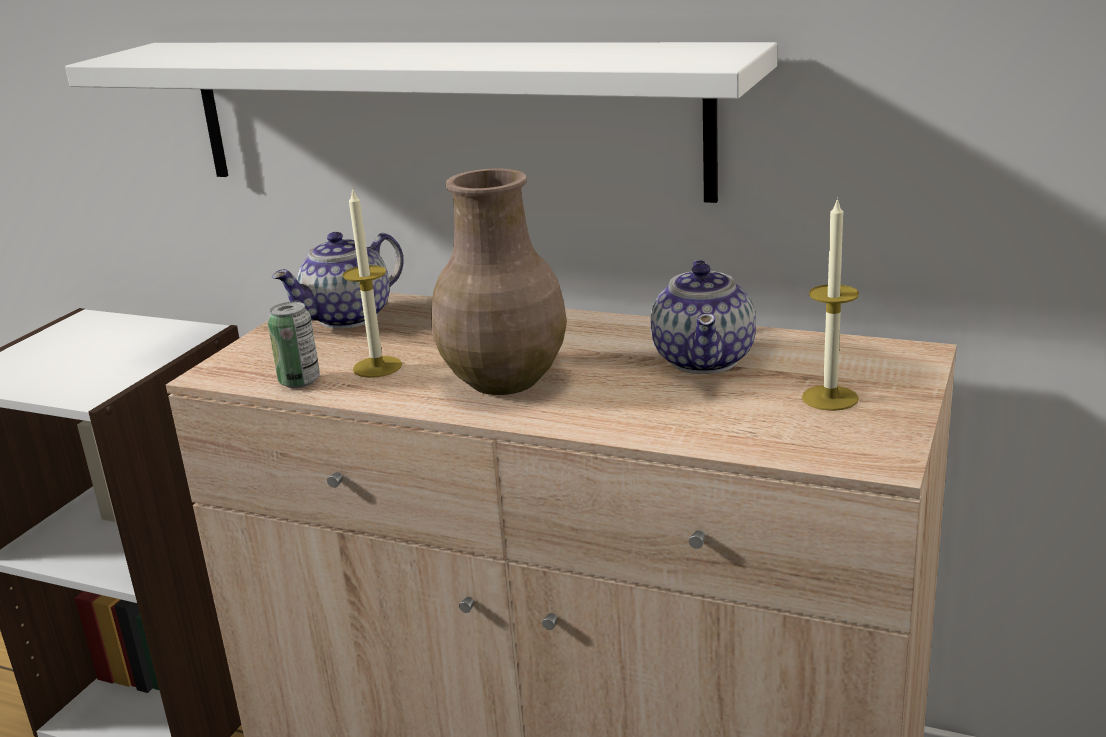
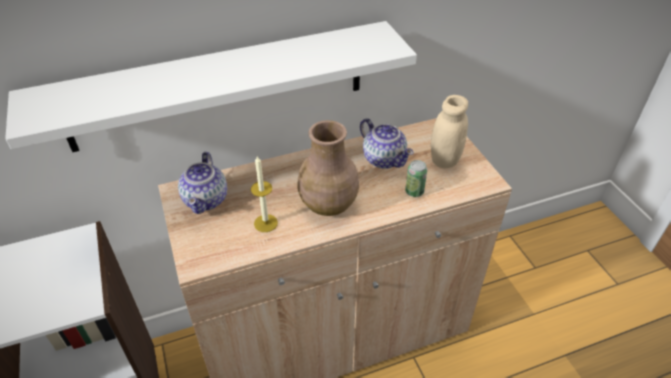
camera: 45 degrees left, 20 degrees up
can [268,302,320,388] -> can moved to [405,160,427,197]
candle [802,197,859,411] -> beige jar [431,95,468,168]

